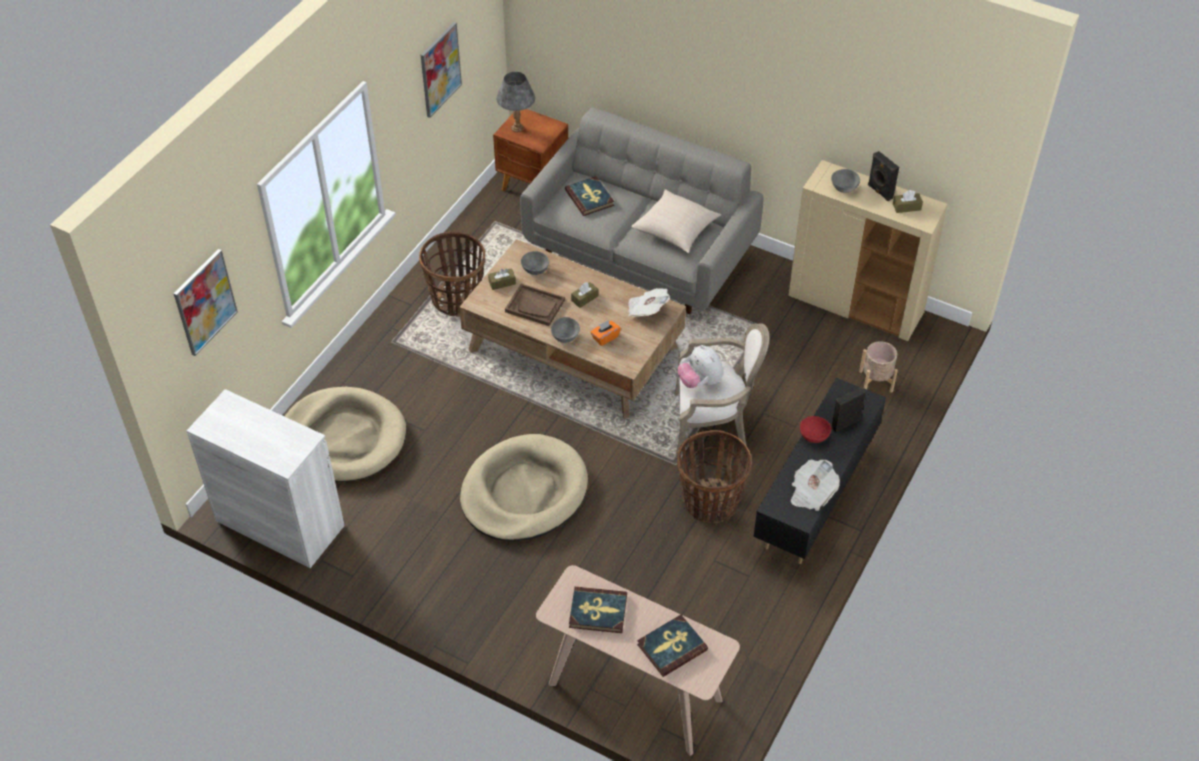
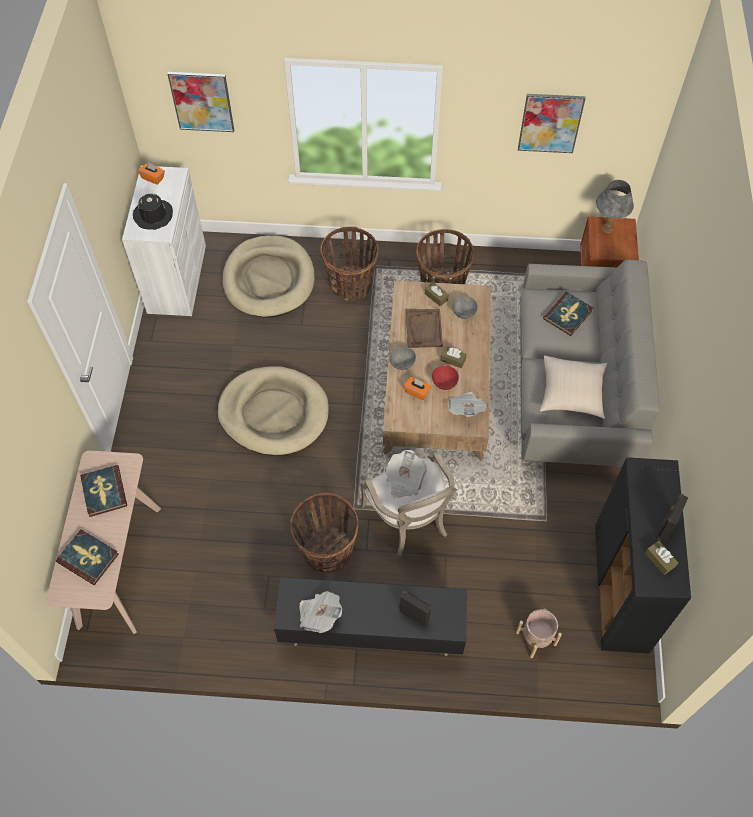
camera: 65 degrees right, 10 degrees up
plush toy [678,345,723,388] -> newspaper [385,450,427,498]
beige cabinet [788,160,947,341] -> black cabinet [595,457,691,654]
red bowl [800,416,831,443] -> red bowl moved to [432,365,459,390]
grey bowl [831,169,860,193] -> none
none -> black hat [133,193,173,230]
none -> orange tissue box [138,162,165,185]
none -> basket [320,227,379,301]

